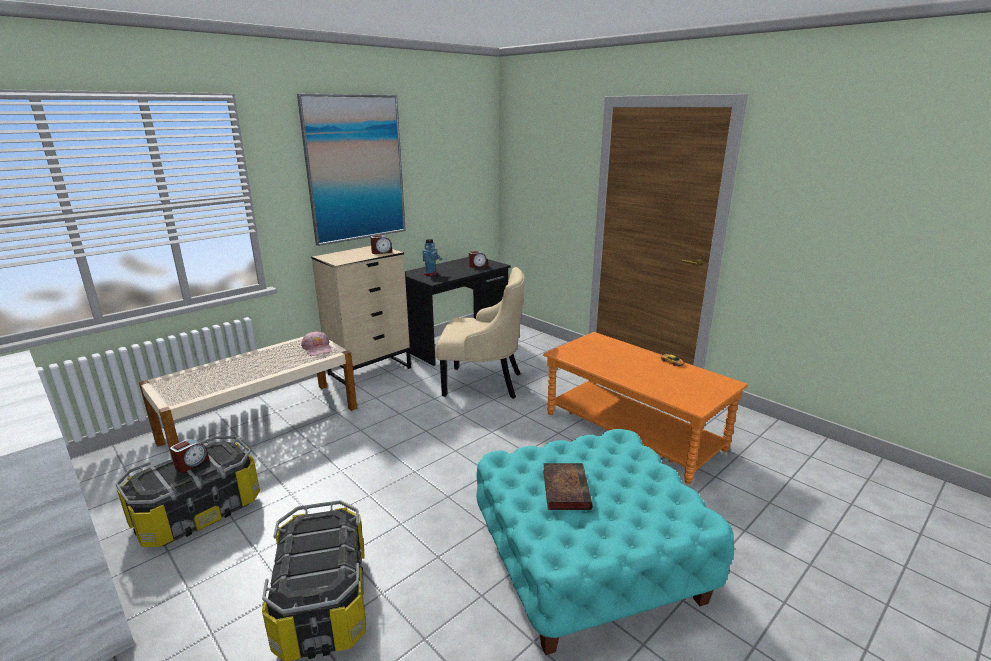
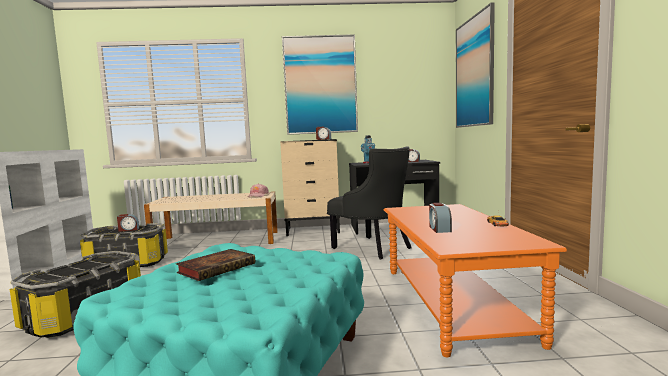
camera: 40 degrees right, 15 degrees down
beige chair [436,267,524,399] -> black chair [327,146,412,260]
none -> alarm clock [429,203,452,233]
none -> picture [456,3,495,128]

